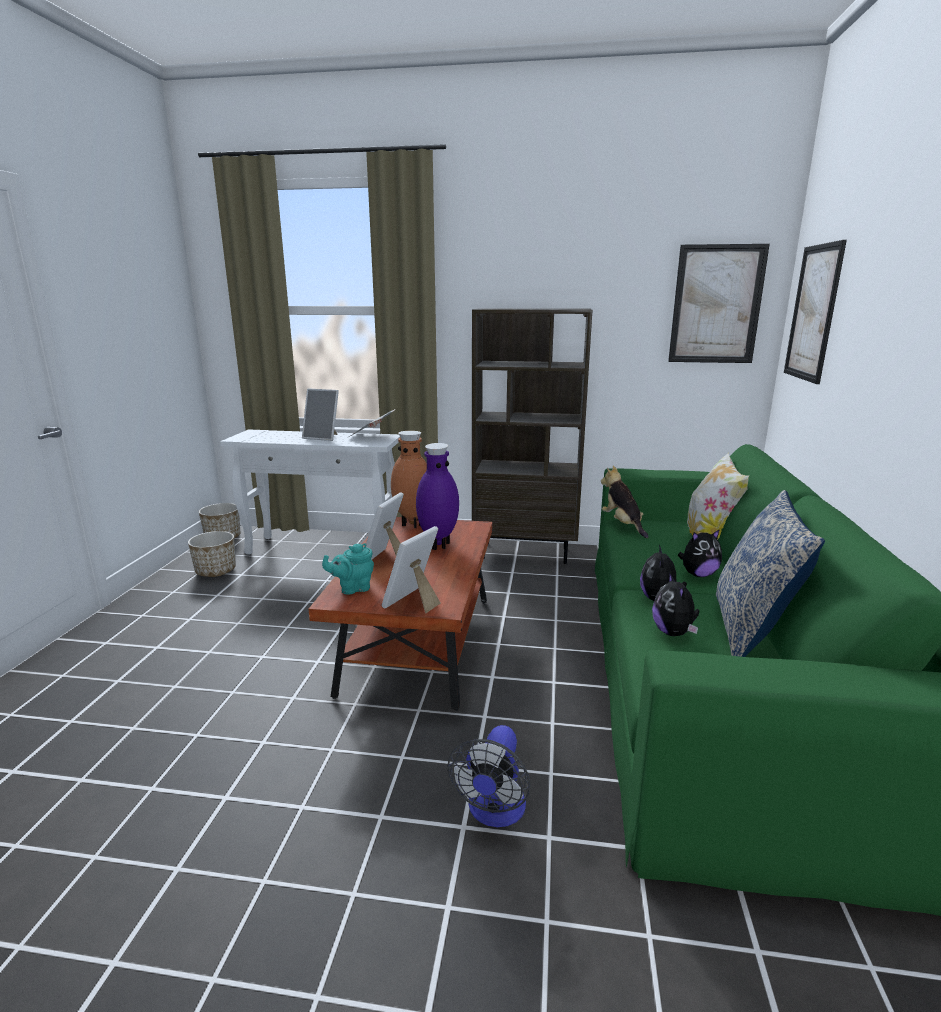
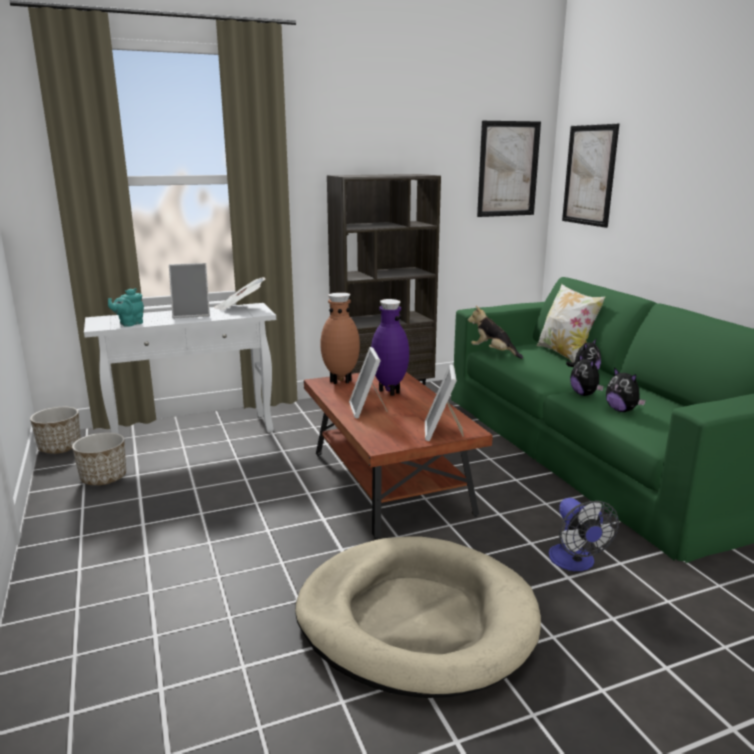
camera: 30 degrees left, 0 degrees up
turquoise teapot [322,543,374,594] -> turquoise teapot moved to [108,288,144,327]
pillow [716,490,825,657] -> none
none -> beige dog bed [295,536,541,698]

